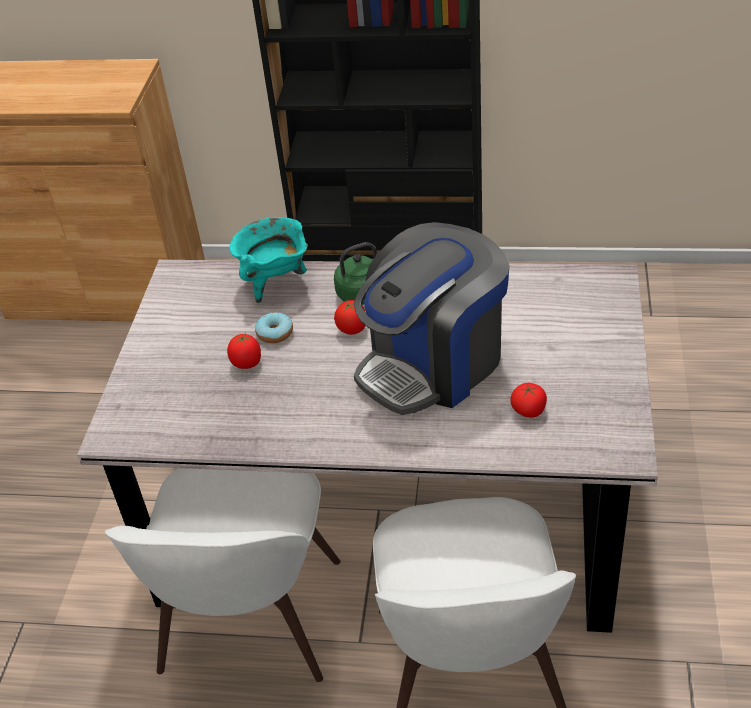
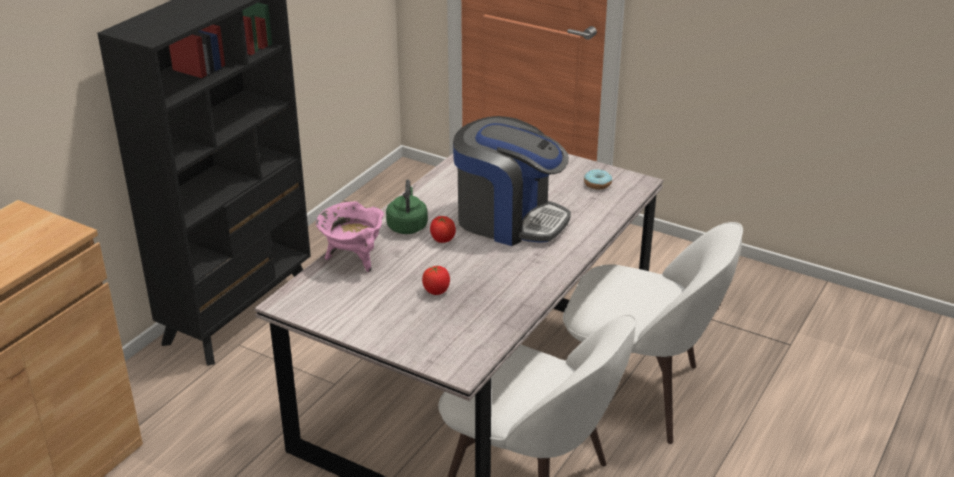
camera: 70 degrees left, 10 degrees down
turquoise cooking pot [229,217,308,303] -> pink cooking pot [316,202,384,272]
donut [255,312,293,343] -> donut moved to [584,169,612,190]
coffee machine [354,222,510,415] -> coffee machine turned 45 degrees counterclockwise [453,116,571,246]
tomato [510,383,547,418] -> none

